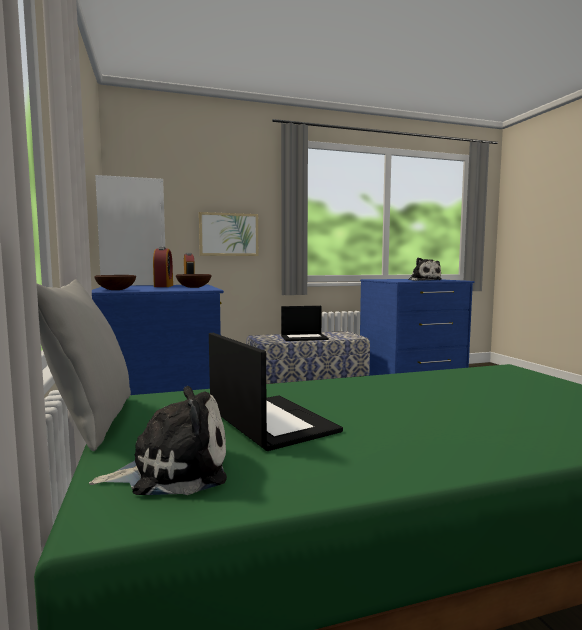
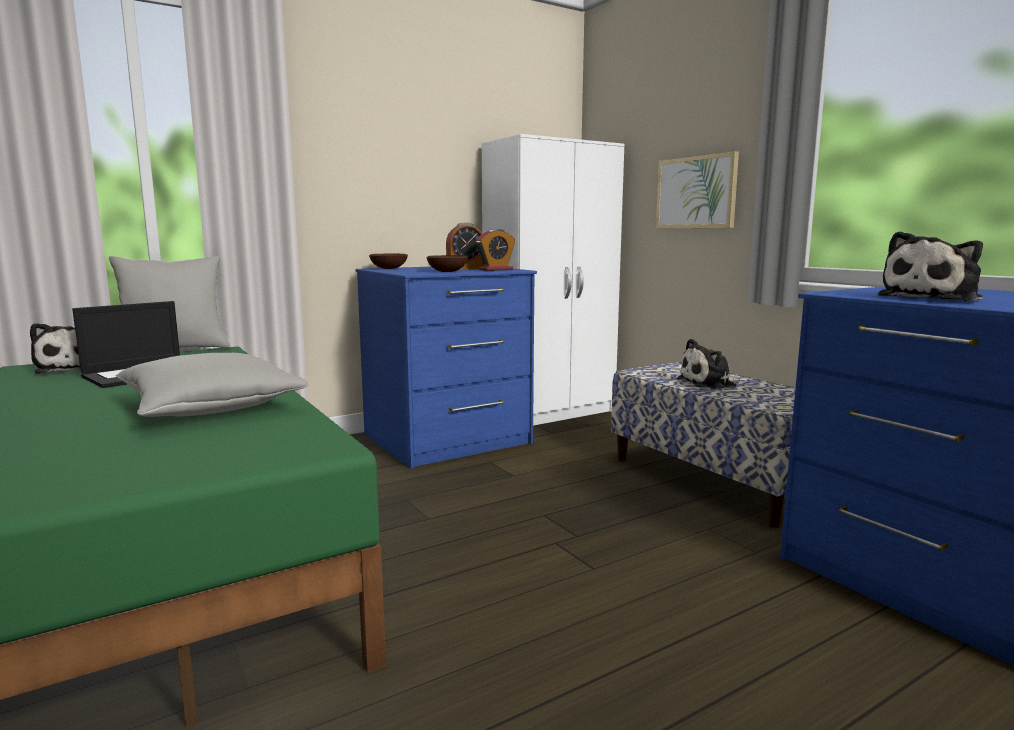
camera: 75 degrees right, 5 degrees up
laptop [281,306,329,341] -> plush toy [677,339,740,389]
none -> grey pillow [116,353,309,417]

